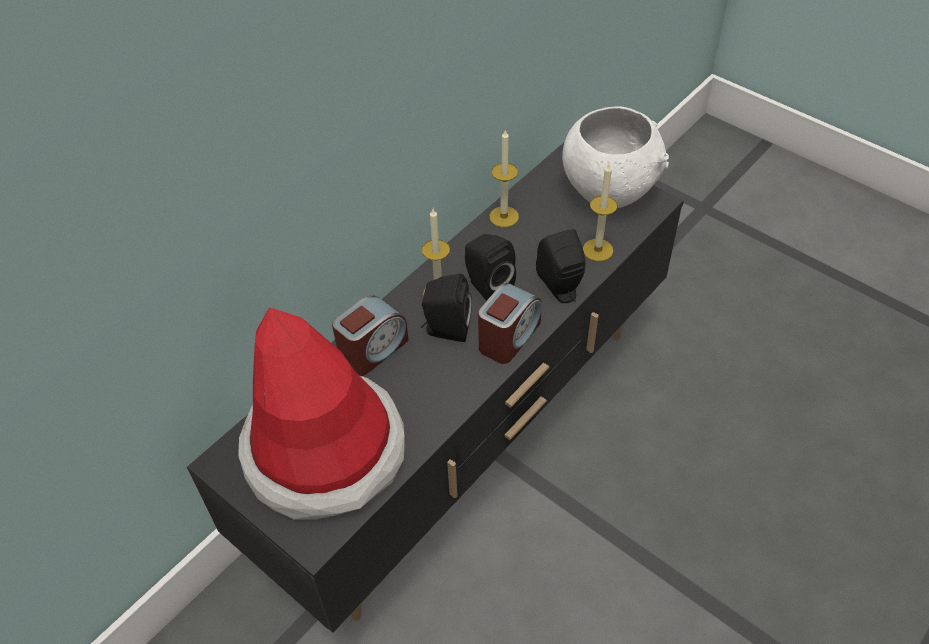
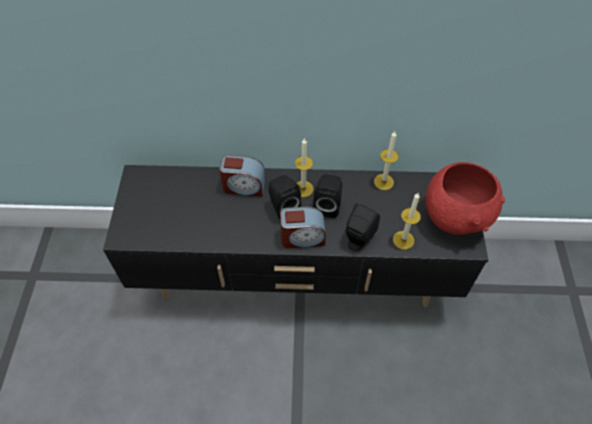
camera: 50 degrees right, 5 degrees up
hat [238,307,406,520] -> none
white bowl [562,106,669,208] -> red bowl [426,162,505,235]

